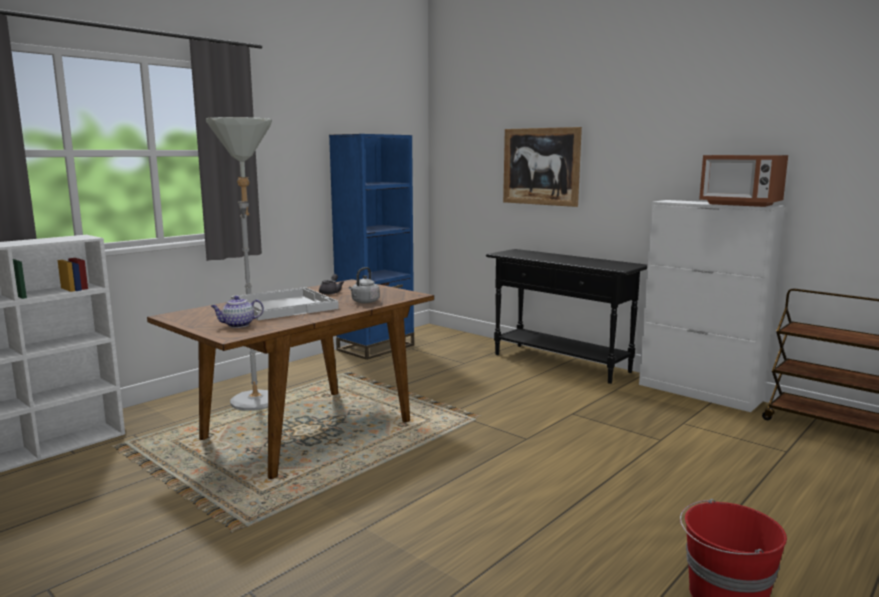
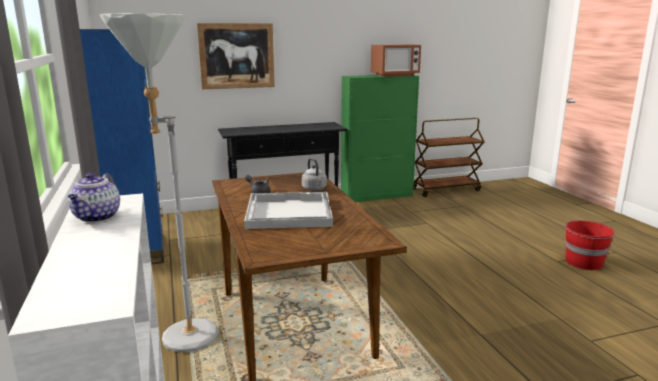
camera: 60 degrees left, 5 degrees up
teapot [211,296,264,328] -> teapot moved to [68,173,120,222]
white cabinet [639,200,785,412] -> green cabinet [341,75,419,202]

